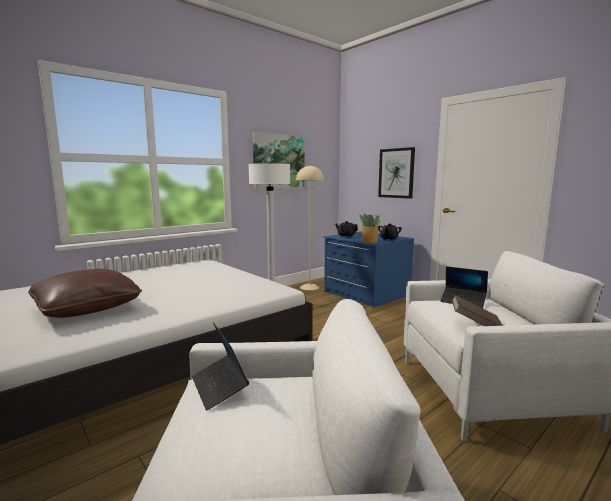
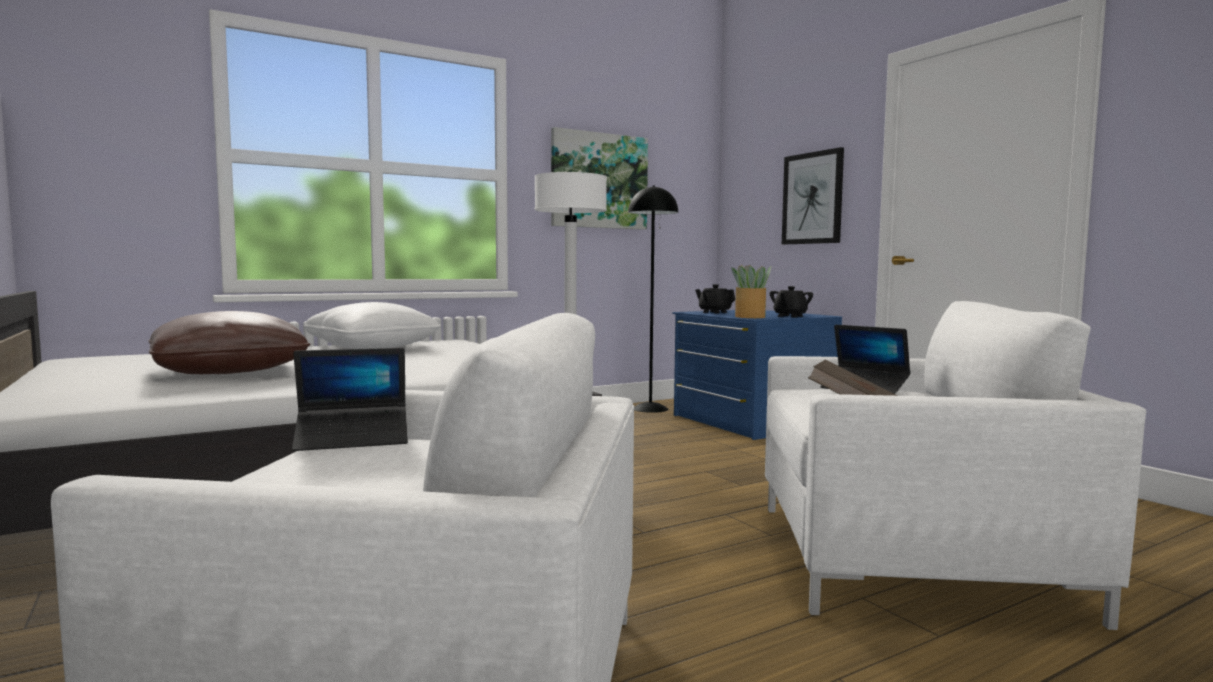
camera: 10 degrees right, 5 degrees down
laptop [192,323,249,411] -> laptop turned 90 degrees counterclockwise [292,348,408,451]
beige floor lamp [296,165,324,290] -> black floor lamp [628,185,678,413]
none -> white pillow [304,302,441,349]

